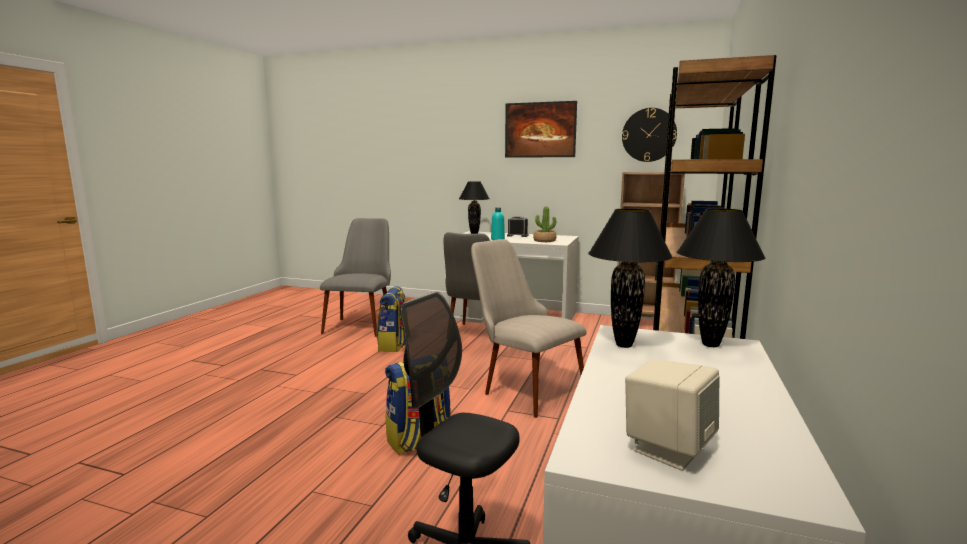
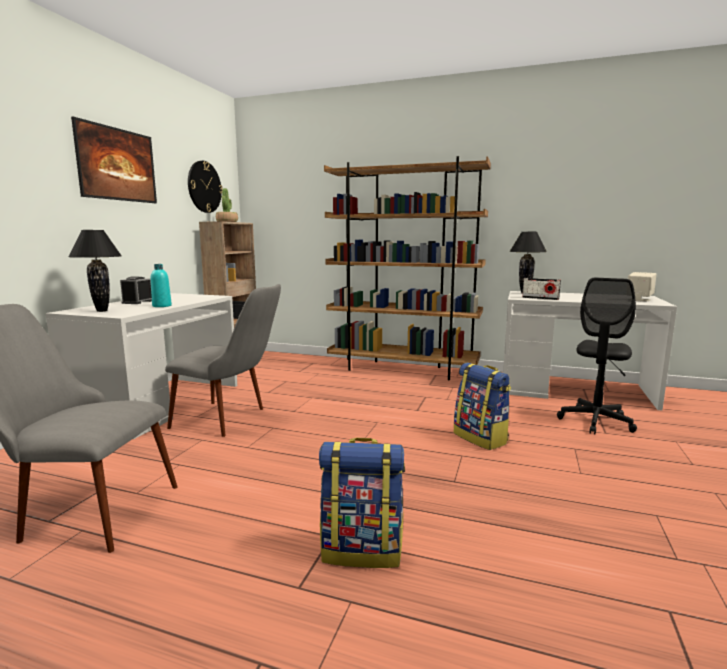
camera: 90 degrees left, 0 degrees up
backpack [377,286,406,352] -> backpack moved to [319,438,405,568]
beige chair [471,239,587,418] -> none
potted plant [533,206,556,242] -> potted plant moved to [216,188,238,222]
black table lamp [588,209,673,348] -> radio [522,278,561,300]

